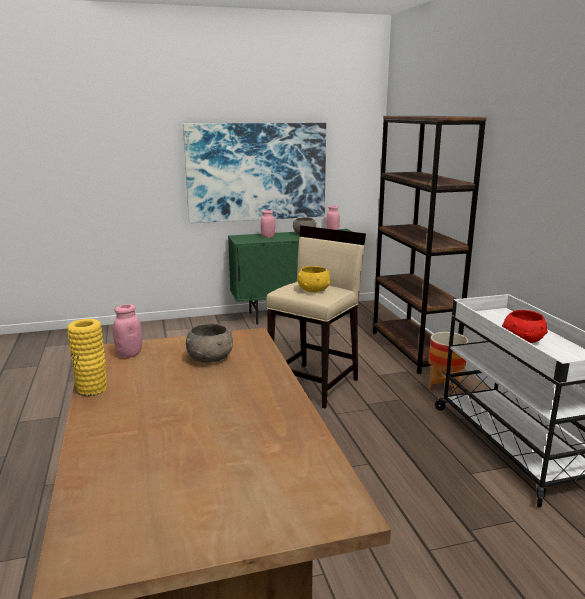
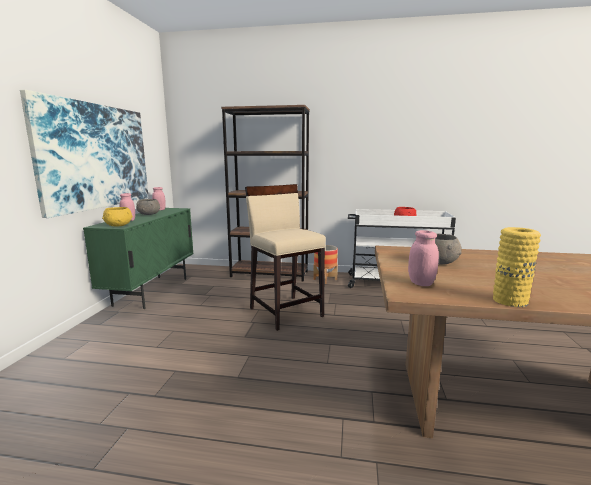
camera: 65 degrees left, 5 degrees down
yellow bowl [297,266,330,292] -> yellow bowl moved to [102,207,133,227]

